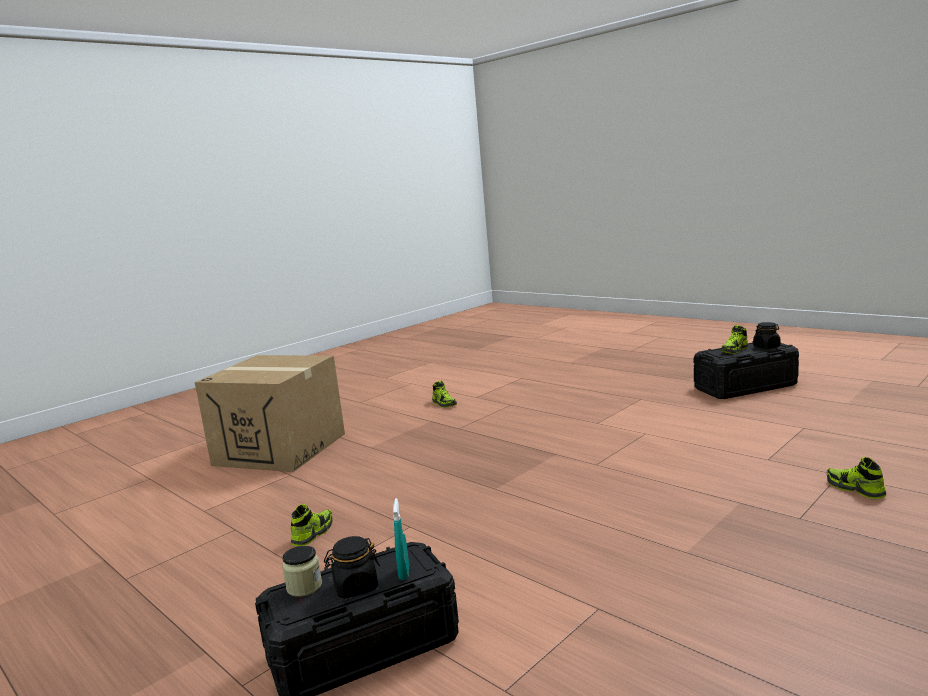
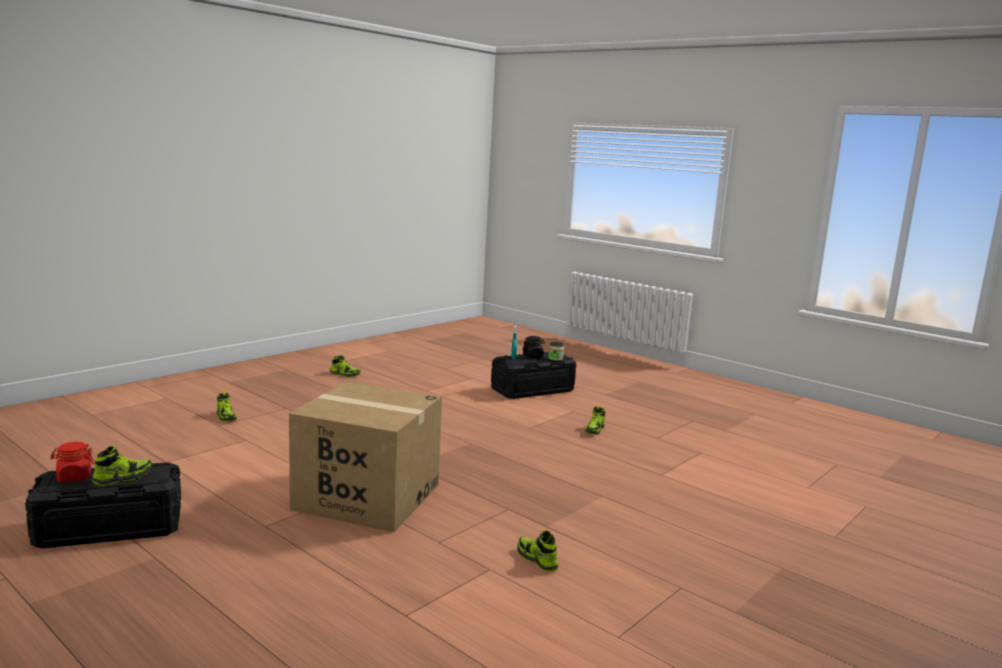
camera: 175 degrees right, 0 degrees up
cardboard box [195,355,345,472] -> cardboard box moved to [289,381,442,532]
black jar [753,322,781,349] -> red jar [50,442,94,482]
none -> shoe [330,354,360,377]

